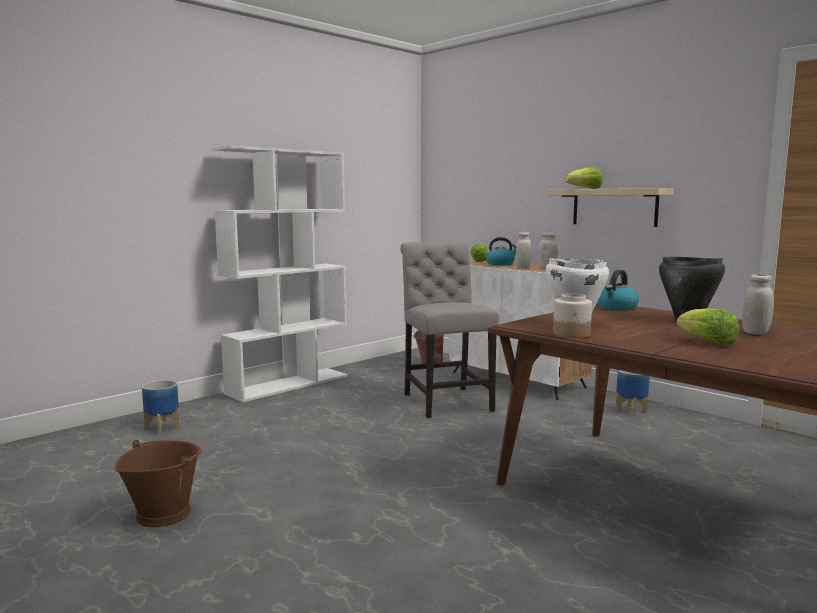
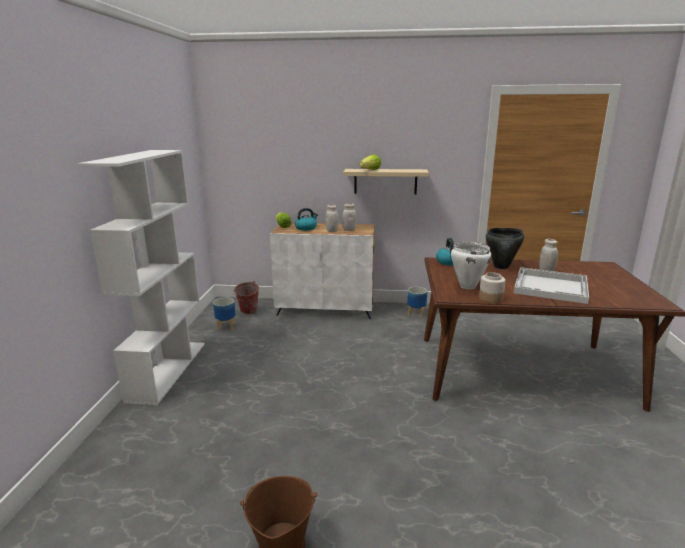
camera: 40 degrees left, 10 degrees up
planter [142,380,180,434] -> planter moved to [213,298,236,331]
grey chair [400,241,499,418] -> none
lettuce [677,308,739,346] -> white tray [514,267,589,304]

